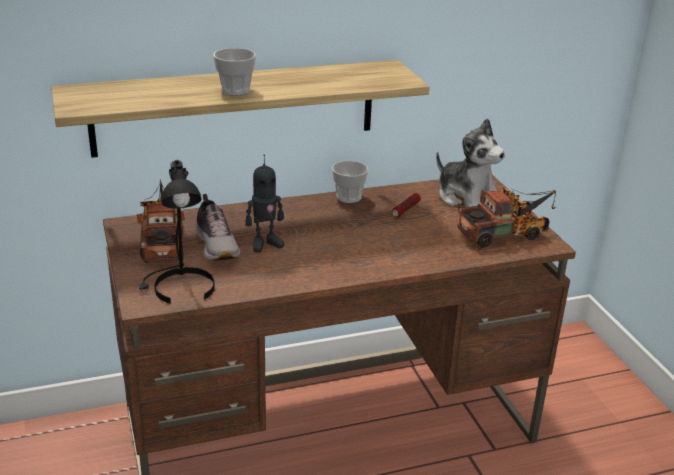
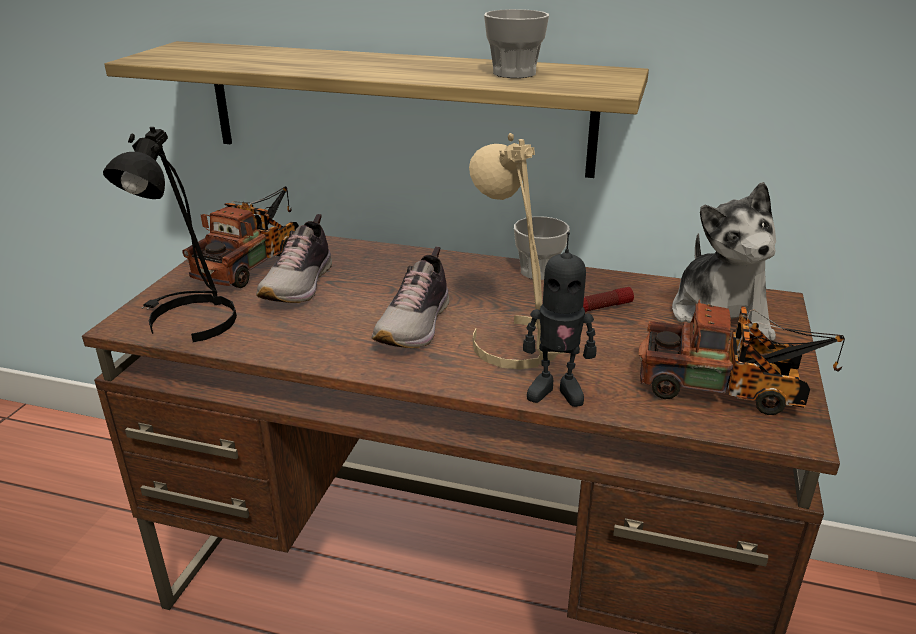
camera: 35 degrees right, 0 degrees up
cup [213,48,256,96] -> cup moved to [484,9,549,78]
toy robot [245,154,284,252] -> toy robot moved to [523,232,596,407]
none -> shoe [372,247,449,348]
none -> beige table lamp [469,133,563,370]

